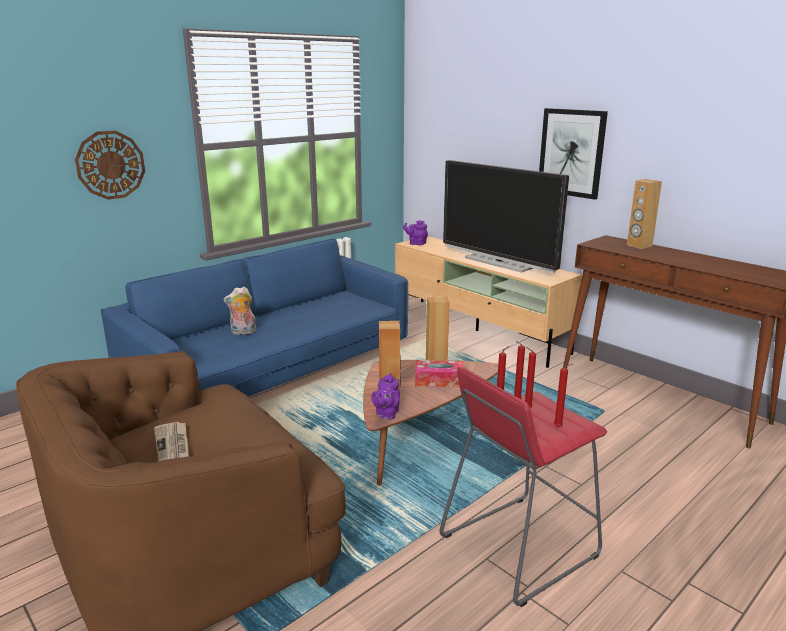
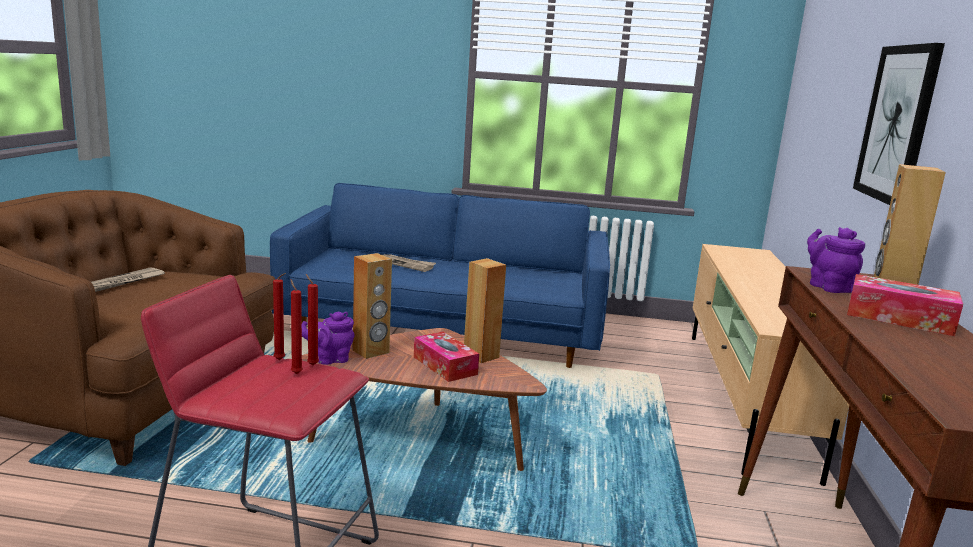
camera: 50 degrees right, 5 degrees down
wall clock [75,131,145,200] -> none
plush toy [224,287,258,335] -> newspaper [383,254,436,272]
purple teapot [403,220,428,246] -> purple teapot moved to [807,227,865,293]
television [443,160,569,273] -> none
red candle [554,364,573,427] -> none
none -> tissue box [847,274,963,336]

